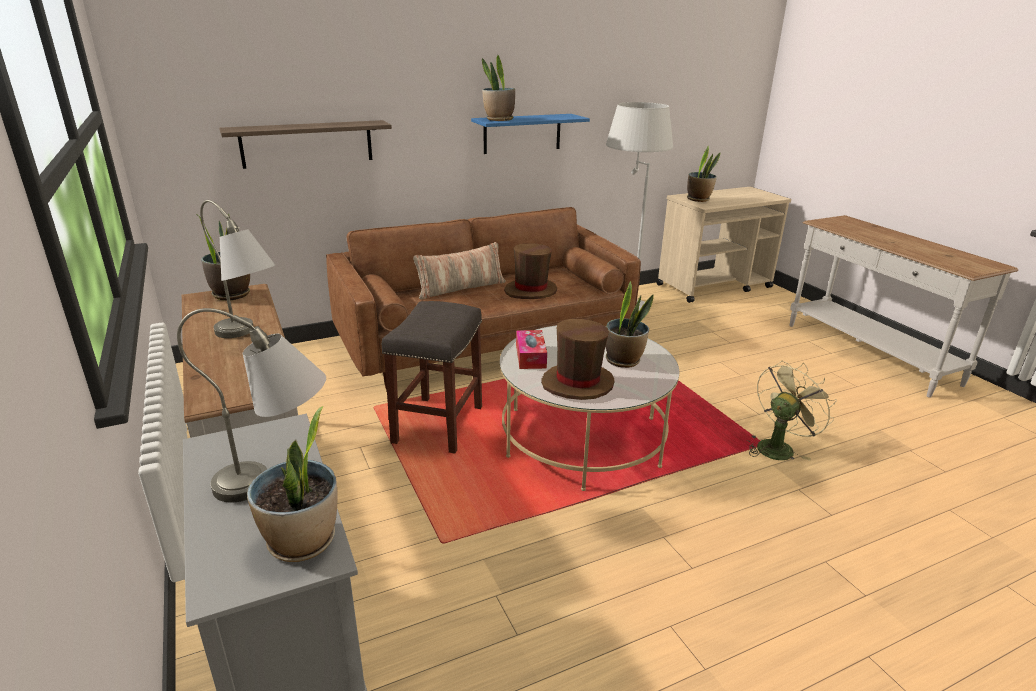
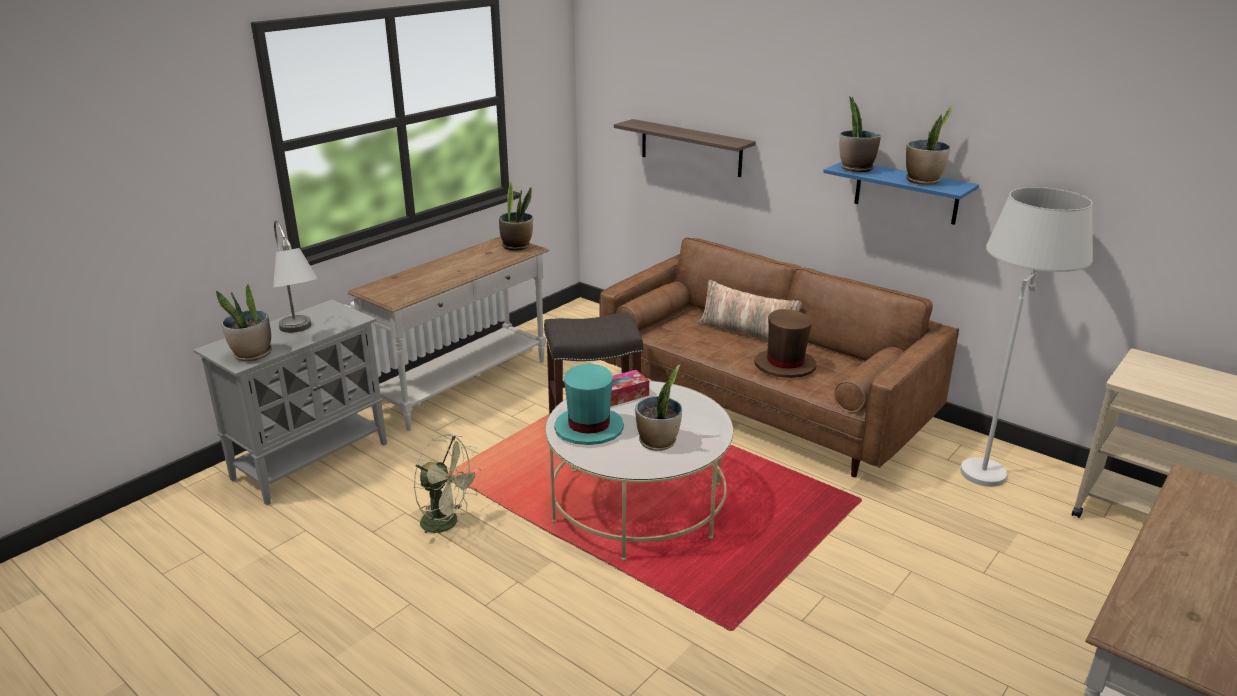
camera: 65 degrees right, 0 degrees up
grey table lamp [200,200,275,338] -> none
brown hat [541,319,615,400] -> turquoise hat [554,363,624,445]
potted plant [687,146,720,202] -> potted plant moved to [906,104,955,185]
green fan [747,361,837,461] -> green fan moved to [414,434,481,544]

